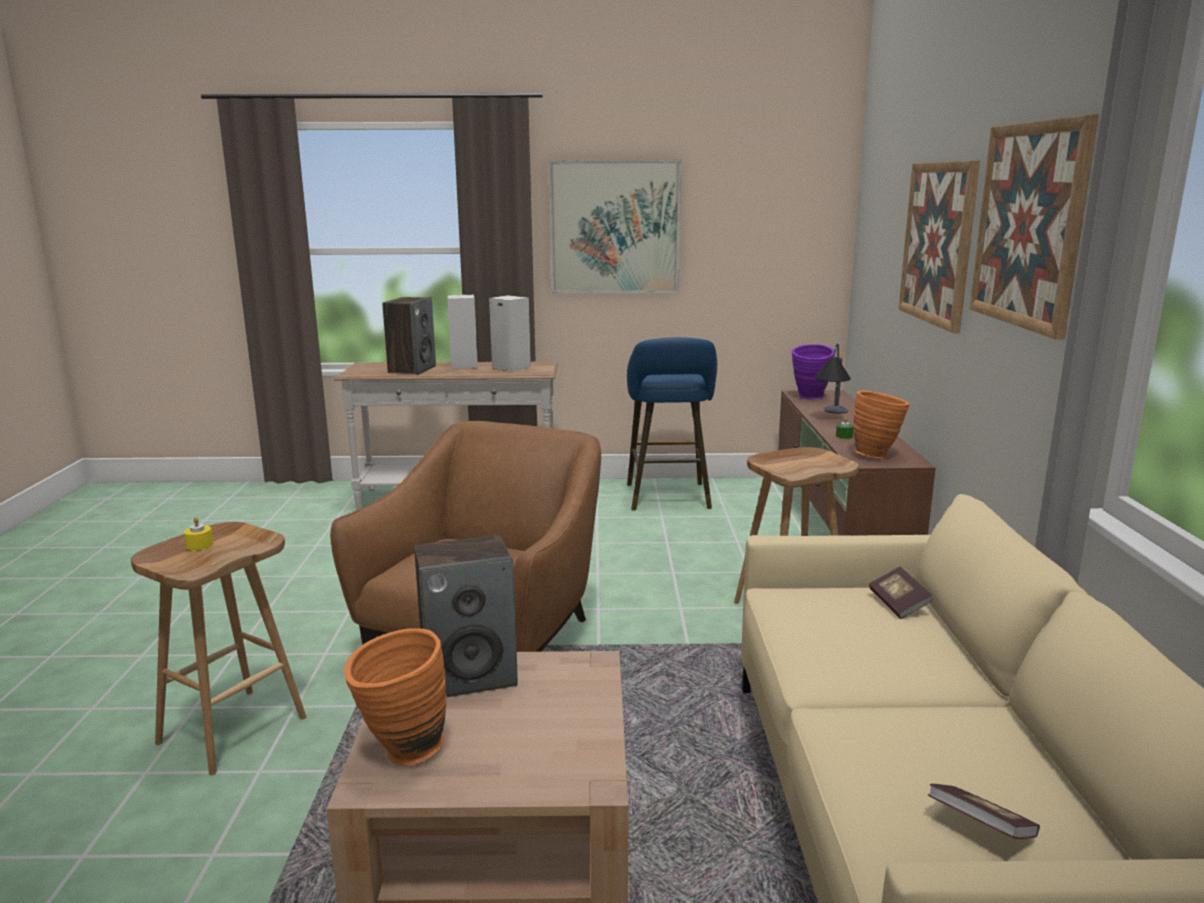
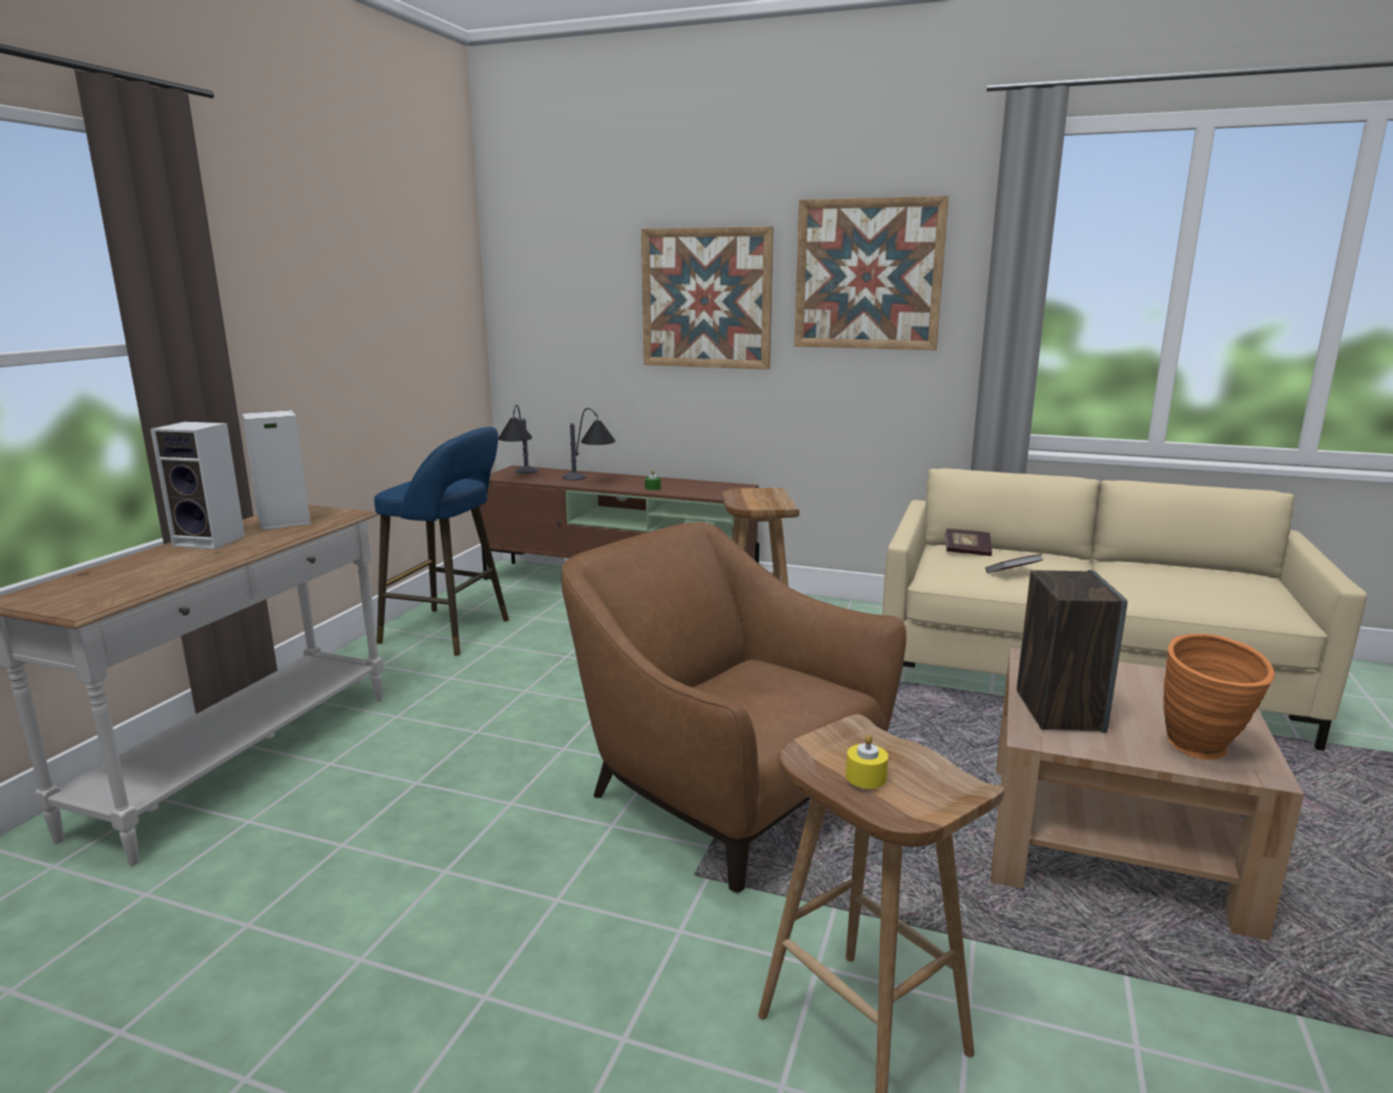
camera: 70 degrees left, 0 degrees up
speaker [382,297,436,375] -> none
picture [548,160,681,294] -> none
purple vase [792,344,834,399] -> table lamp [498,405,538,474]
orange vase [853,391,910,459] -> none
book [928,784,1040,839] -> book moved to [986,554,1043,573]

